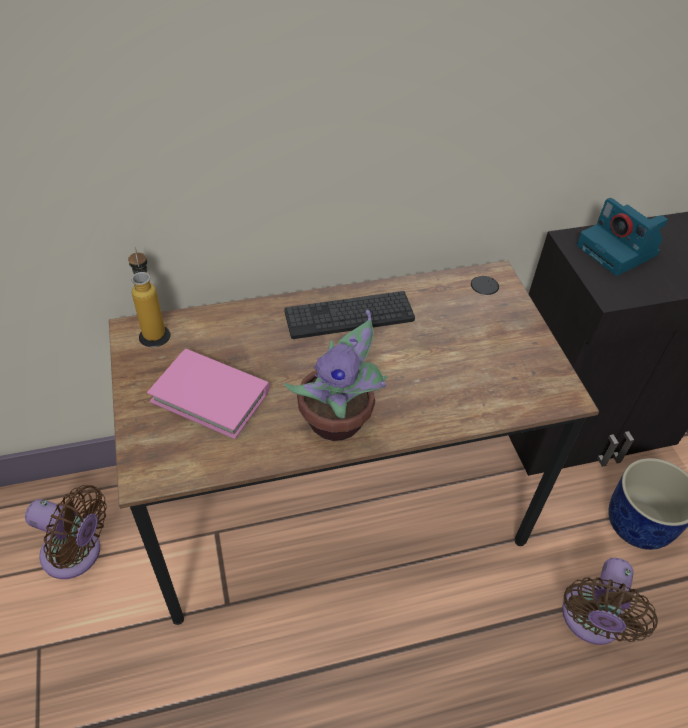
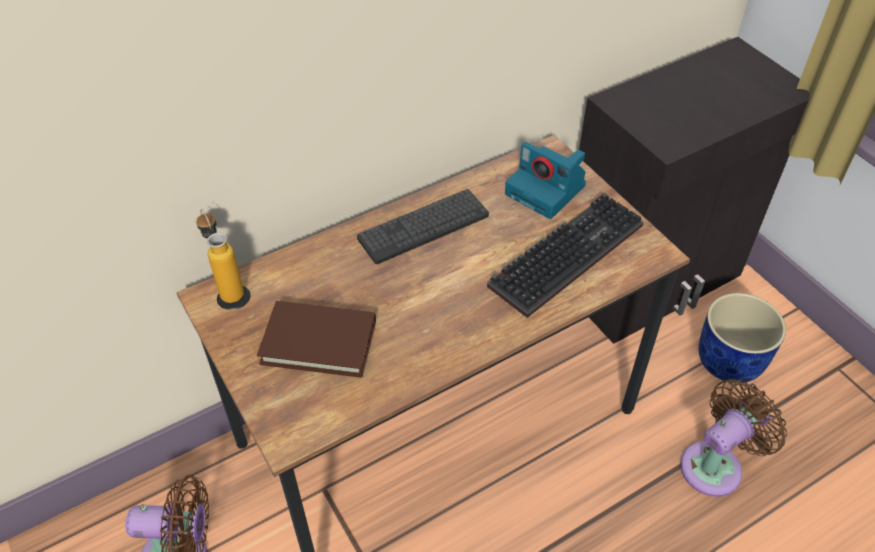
camera: 15 degrees left, 0 degrees up
pink book [147,349,270,439] -> brown book [257,301,376,378]
potted plant [284,310,388,441] -> none
brown fan [562,558,658,645] -> brown fan turned 135 degrees counterclockwise [680,379,787,497]
camera [577,198,668,276] -> camera moved to [505,142,586,219]
none -> keyboard [487,193,644,318]

